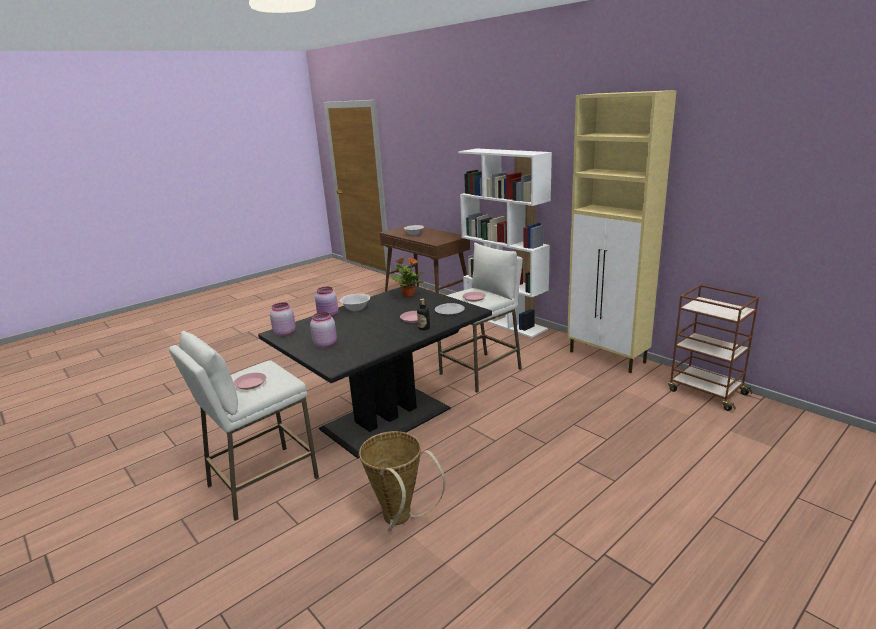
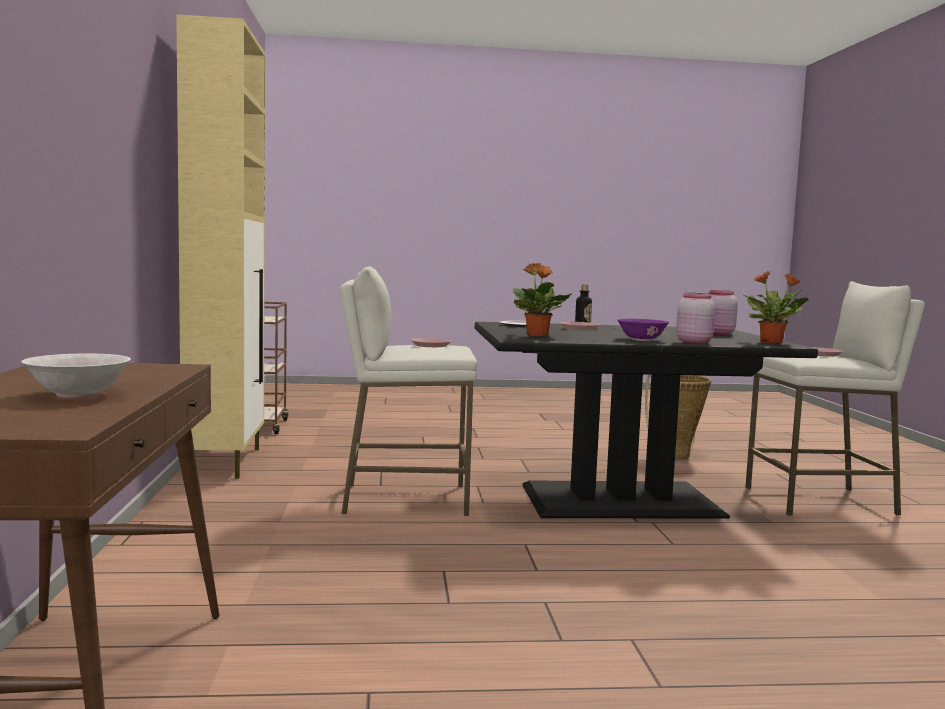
camera: 145 degrees left, 15 degrees down
pink jar [270,302,296,337] -> potted plant [744,271,809,344]
white bowl [340,294,370,311] -> purple bowl [617,319,670,341]
white bookcase [458,149,552,338] -> none

